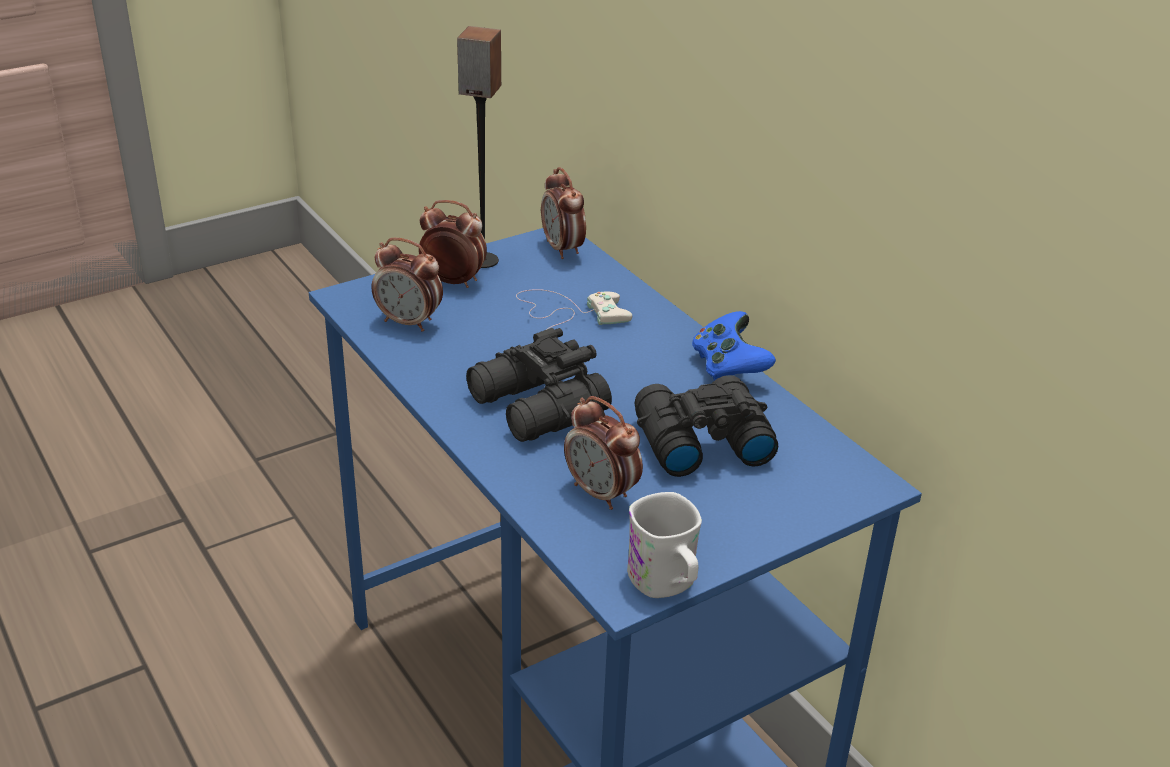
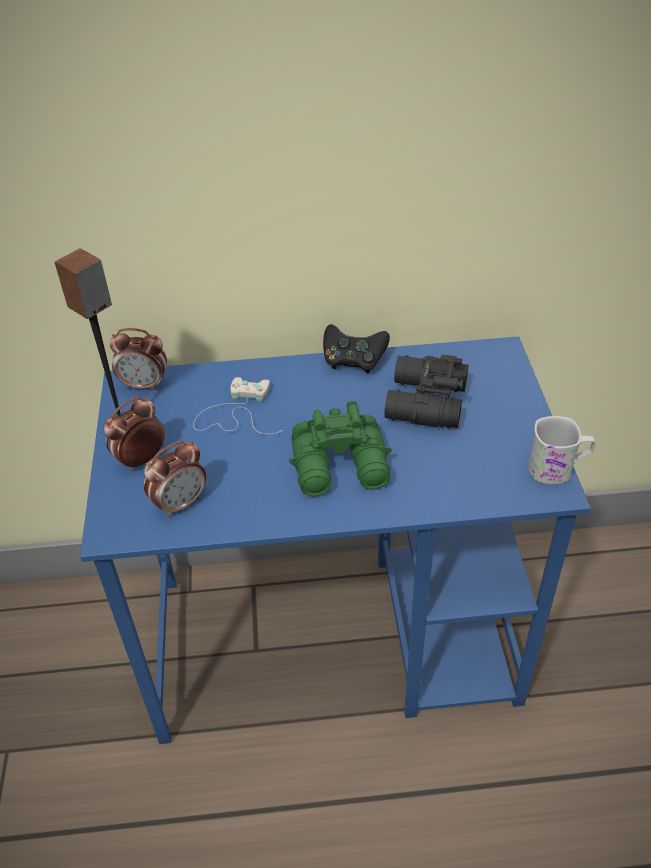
camera: 60 degrees left, 10 degrees up
black binoculars [466,328,612,442] -> green binoculars [289,401,392,497]
alarm clock [564,396,643,510] -> none
blue game controller [692,311,776,381] -> black game controller [323,324,390,374]

